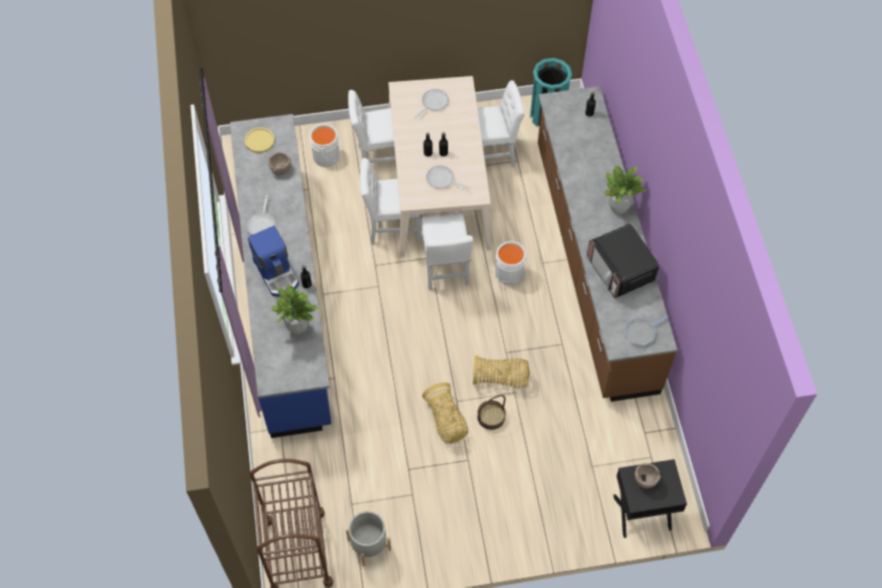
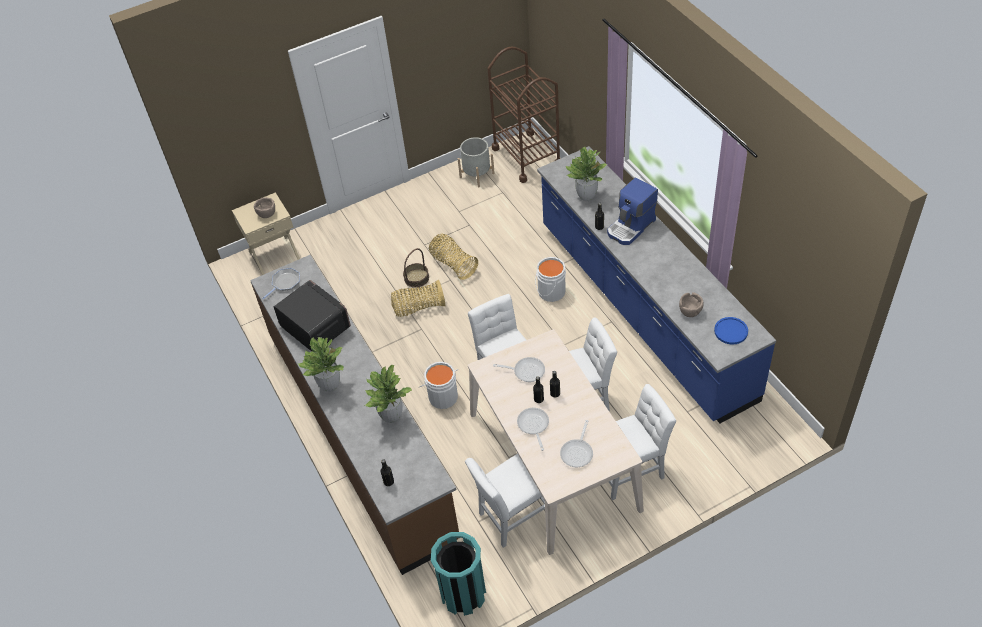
camera: 165 degrees right, 10 degrees down
yellow plate [245,128,275,153] -> blue plate [714,317,748,344]
frying pan [246,195,276,235] -> frying pan moved to [517,408,549,451]
coffee machine [248,226,299,297] -> coffee machine turned 90 degrees counterclockwise [607,177,658,245]
white bucket [310,124,341,167] -> white bucket moved to [535,257,566,302]
black nightstand [613,459,687,538] -> beige nightstand [232,192,300,275]
none -> potted plant [365,365,412,423]

